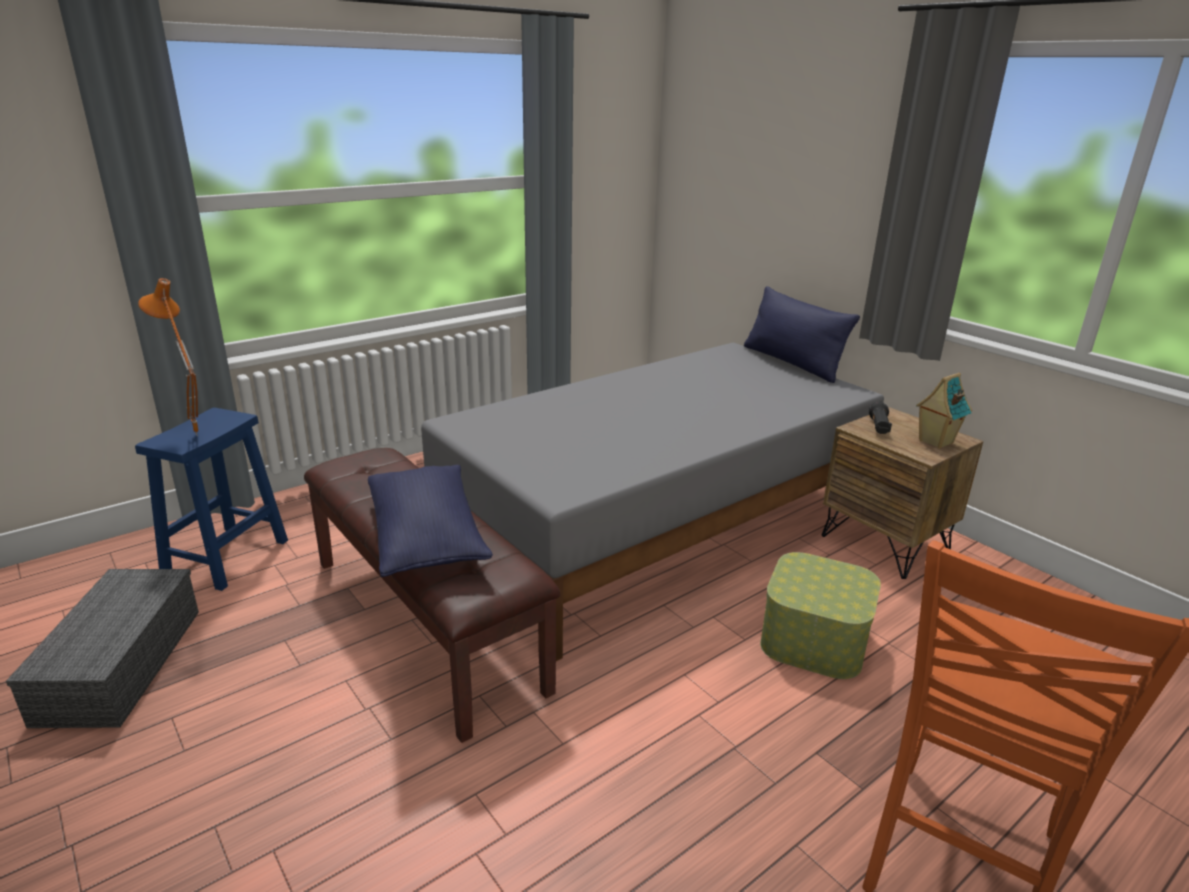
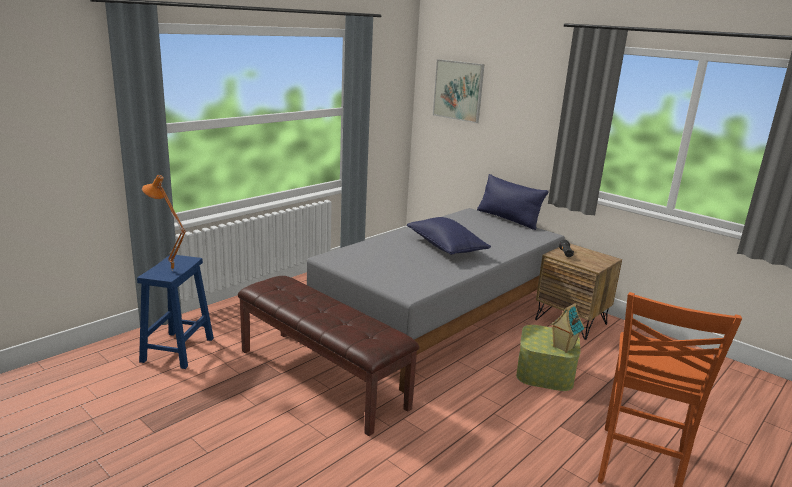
camera: 10 degrees left, 5 degrees down
grey storage box [6,569,199,728] -> none
blue pillow [368,465,493,577] -> blue pillow moved to [407,217,491,255]
toy house [916,373,972,449] -> toy house moved to [550,303,585,353]
none -> picture [433,59,485,123]

